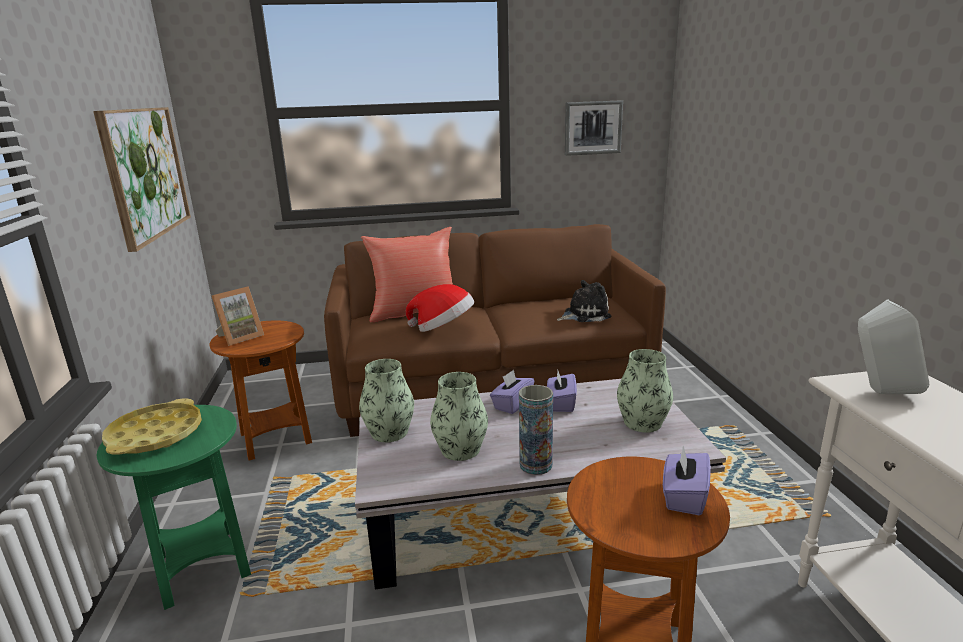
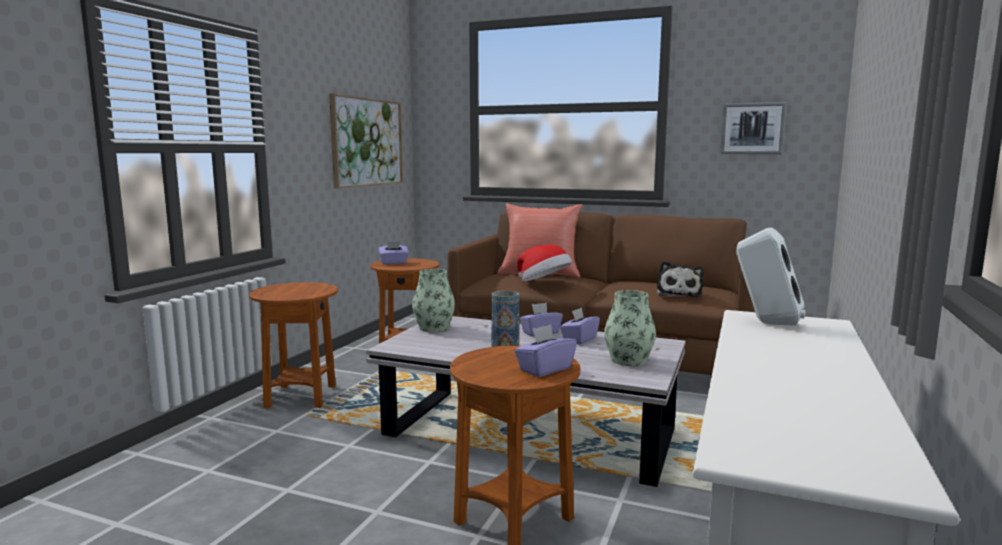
camera: 30 degrees right, 10 degrees down
green side table [97,405,251,610] -> brown side table [249,282,338,409]
yellow tray [102,398,202,455] -> none
picture frame [212,286,264,346] -> purple tissue box [378,241,408,264]
vase [430,372,488,461] -> none
plush toy [557,280,611,322] -> plush toy turned 90 degrees clockwise [657,261,704,297]

